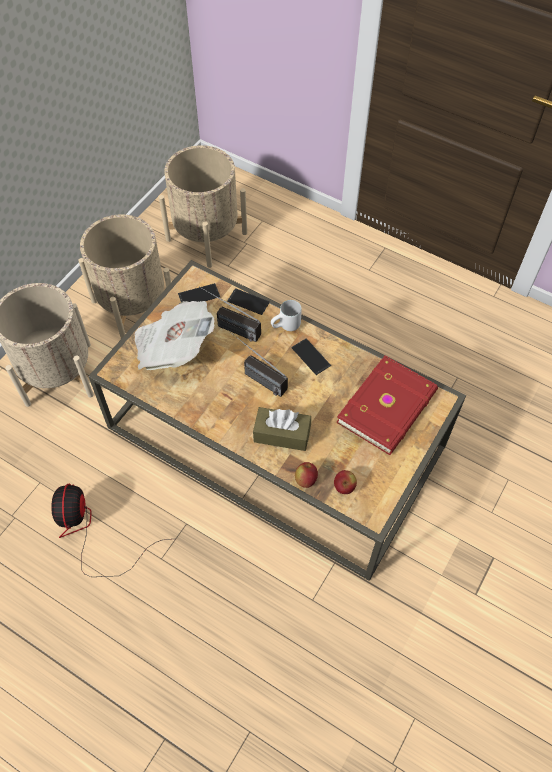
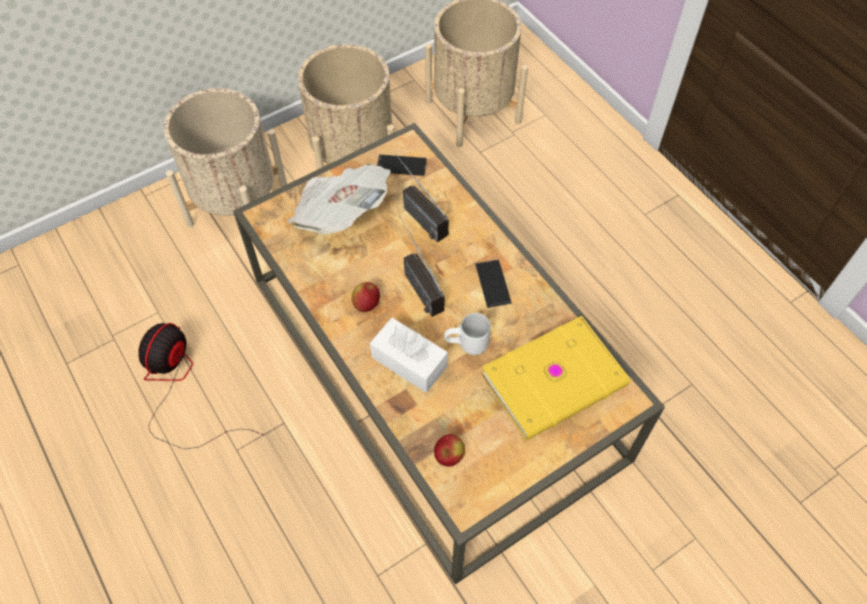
camera: 25 degrees right, 0 degrees up
phone [227,288,270,315] -> none
brown tissue box [253,407,311,451] -> white tissue box [370,318,448,393]
white mug [271,300,302,331] -> white mug moved to [444,313,491,355]
apple [295,462,318,488] -> apple moved to [352,282,380,312]
red book [336,356,438,455] -> yellow book [482,316,630,441]

